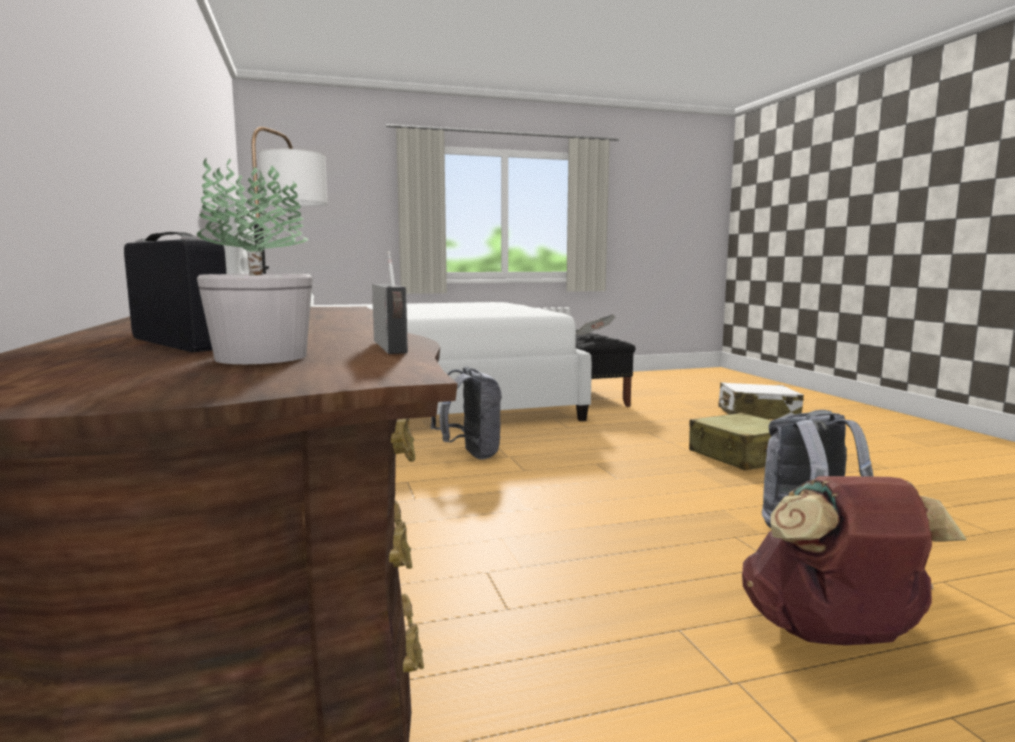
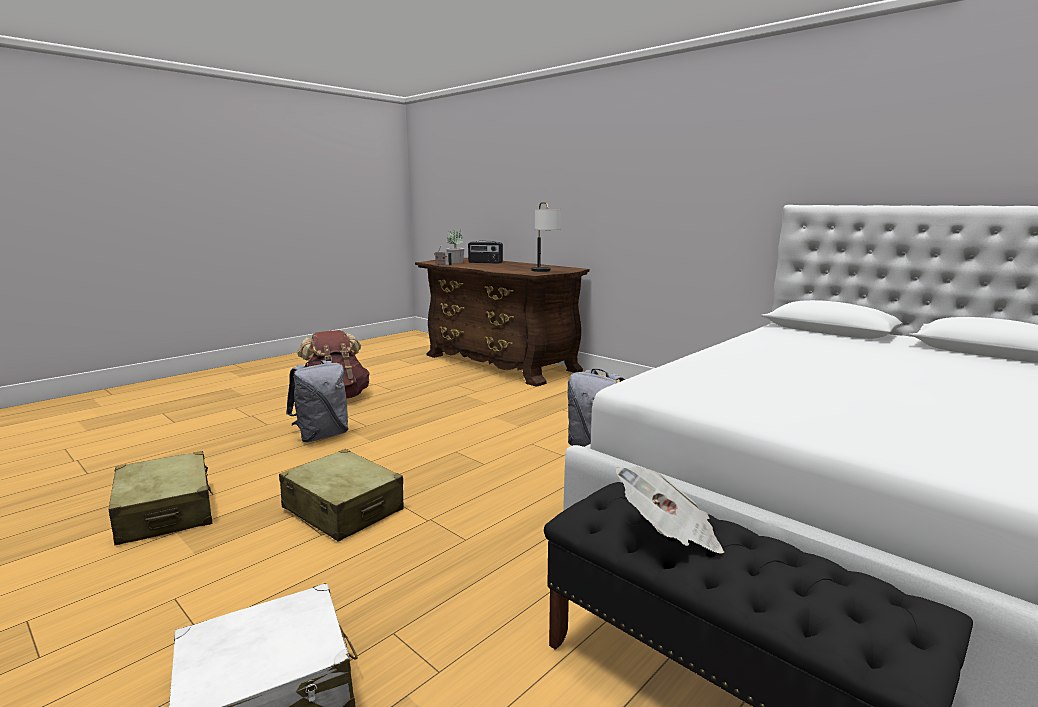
camera: 150 degrees right, 5 degrees up
none -> beige suitcase [109,451,213,545]

